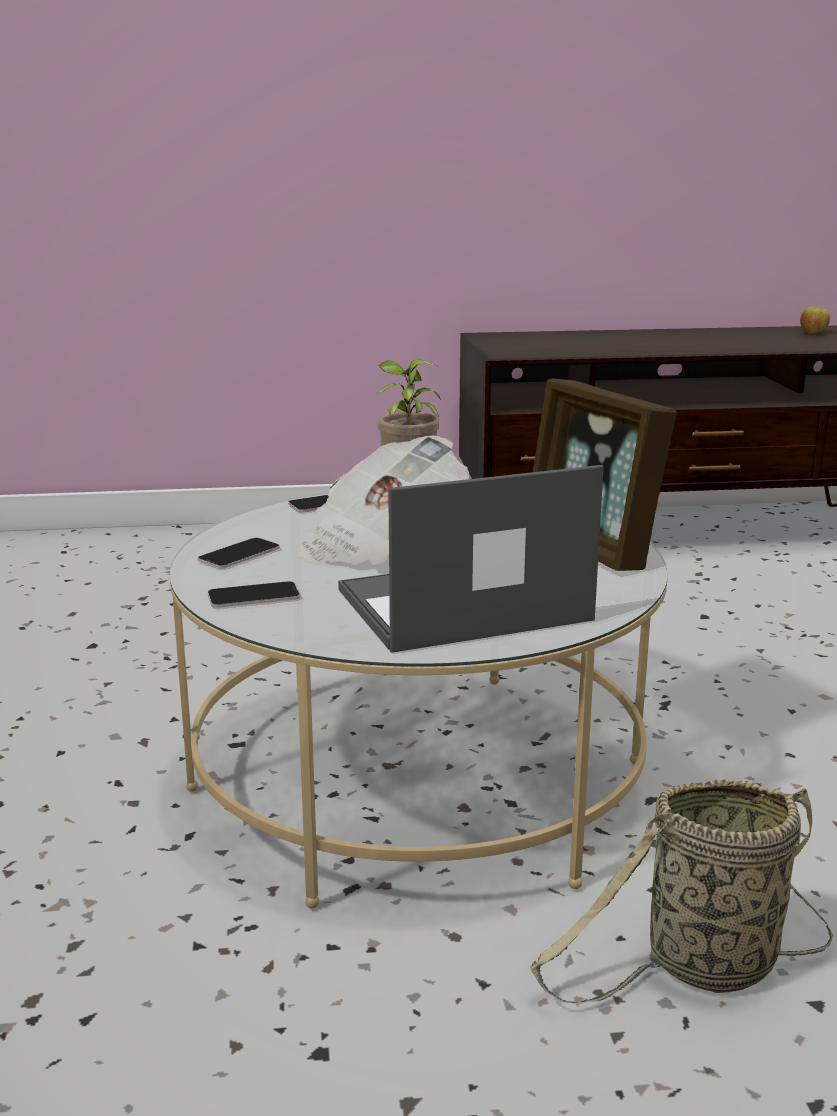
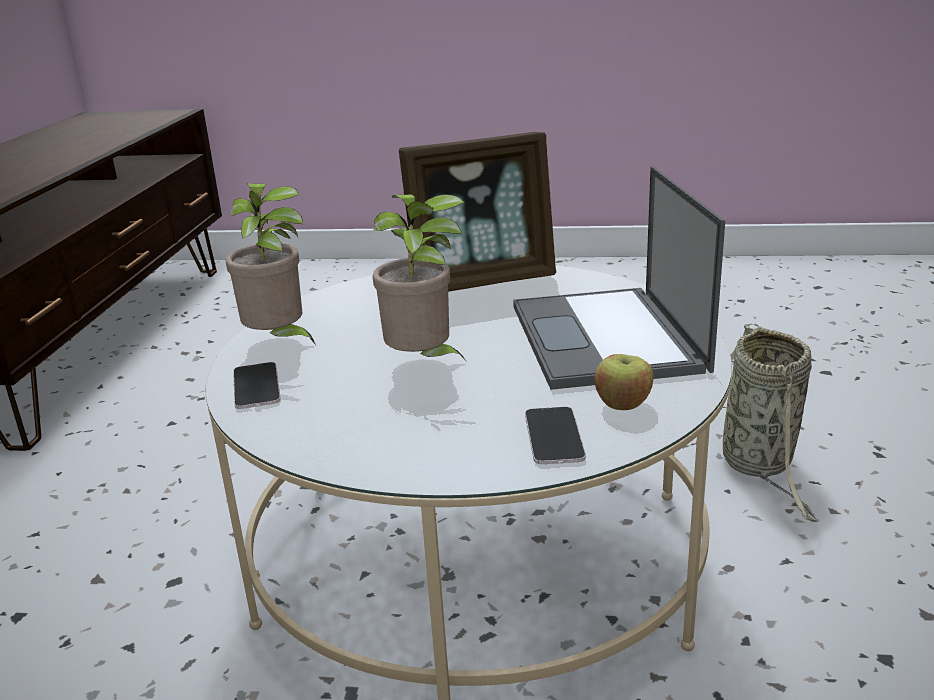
camera: 75 degrees left, 5 degrees up
phone [198,538,280,568] -> none
newspaper [297,436,469,565] -> potted plant [373,194,467,362]
apple [800,306,830,333] -> apple moved to [595,354,653,410]

